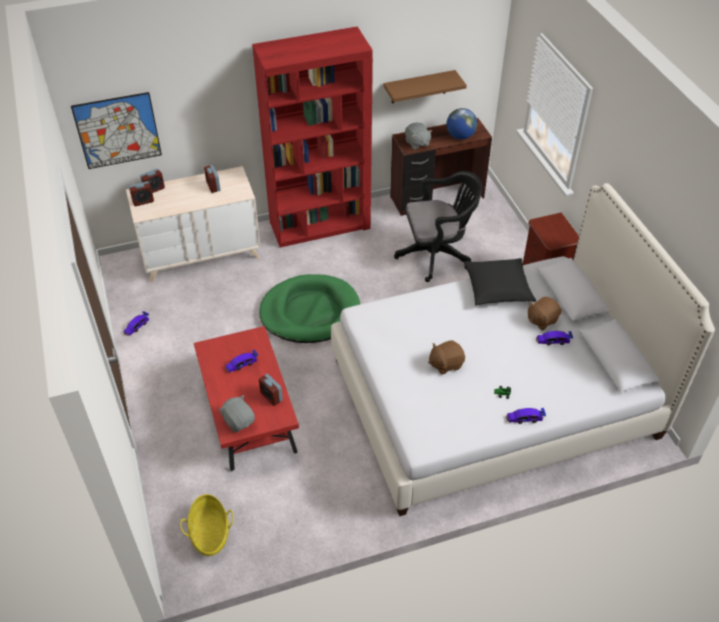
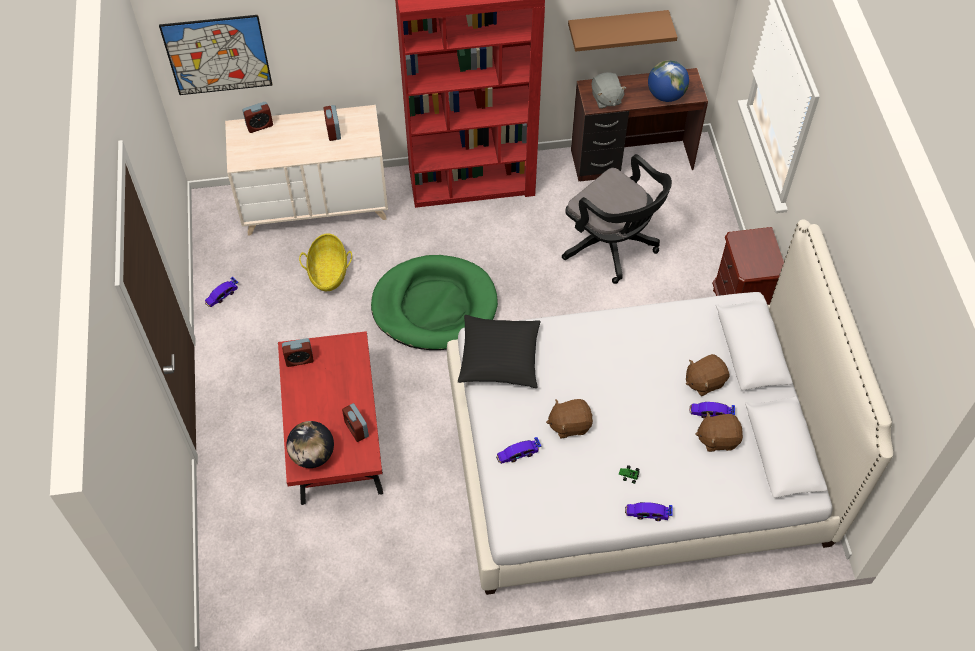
camera: 10 degrees right, 10 degrees up
alarm clock [129,181,154,206] -> alarm clock moved to [282,338,314,367]
basket [180,494,234,556] -> basket moved to [299,233,352,291]
grey plush toy [219,395,255,433] -> globe [286,421,334,468]
toy car [225,350,259,372] -> toy car moved to [496,437,542,464]
black office chair [394,171,482,282] -> black office chair turned 45 degrees clockwise [562,154,672,284]
black pillow [464,258,536,305] -> black pillow moved to [458,315,540,388]
none -> brown plush toy [695,412,743,452]

